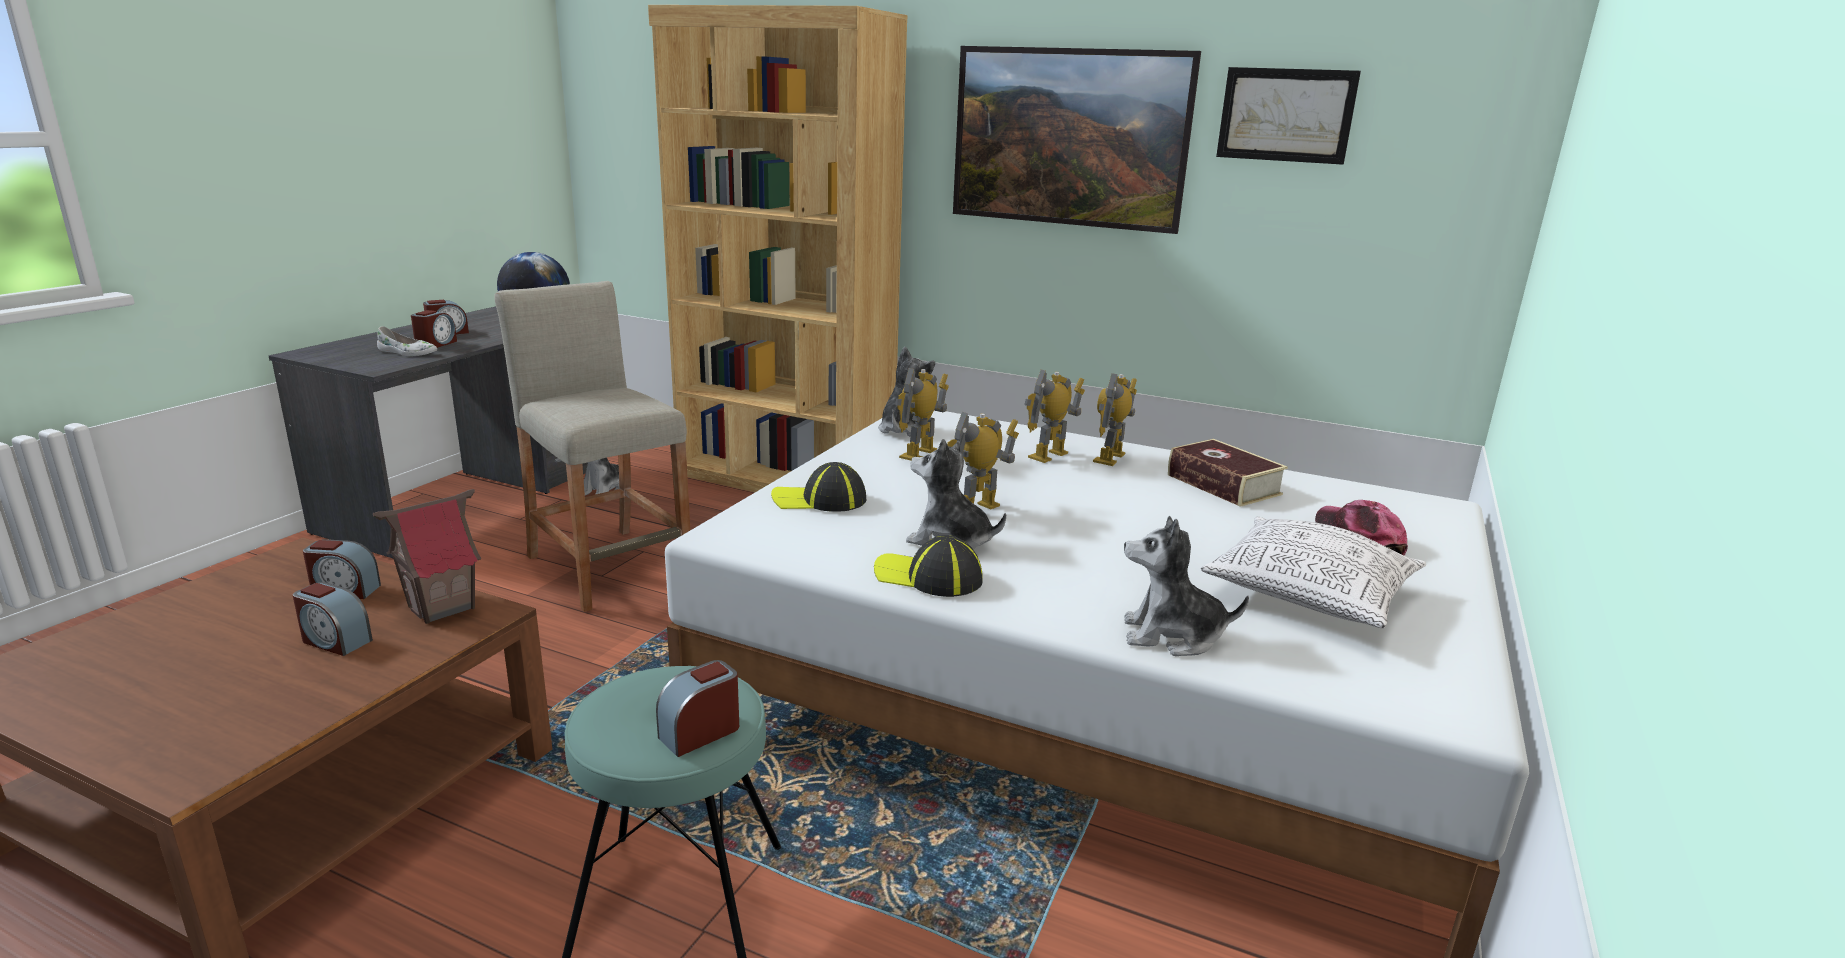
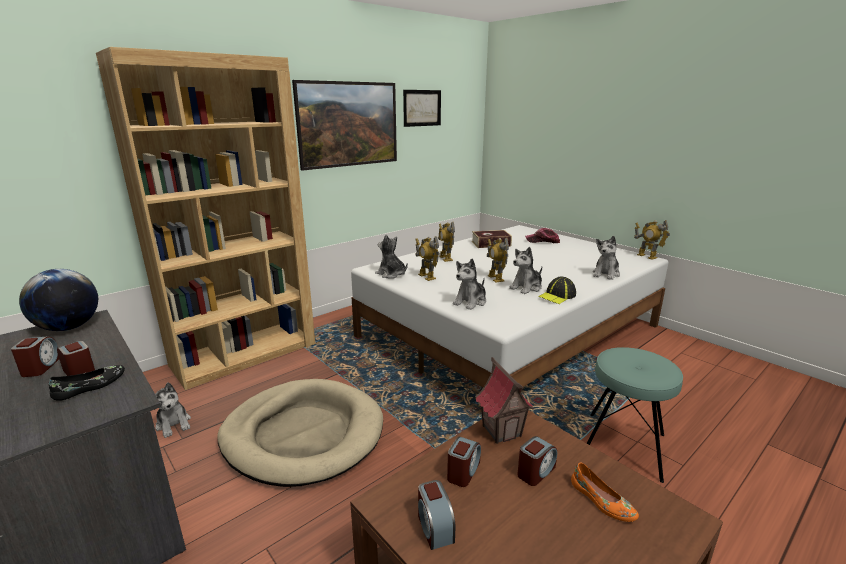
camera: 65 degrees left, 0 degrees up
white shoe [377,326,437,356] -> black shoe [49,365,125,401]
beige stool [494,281,690,612] -> beige dog bed [217,379,383,487]
alarm clock [656,660,739,757] -> alarm clock moved to [418,480,455,550]
cap [771,462,866,512] -> plush toy [453,259,486,310]
toy robot [1093,373,1137,466] -> toy robot moved to [634,220,670,260]
pillow [1201,516,1426,628] -> none
none -> orange shoe [571,462,639,522]

